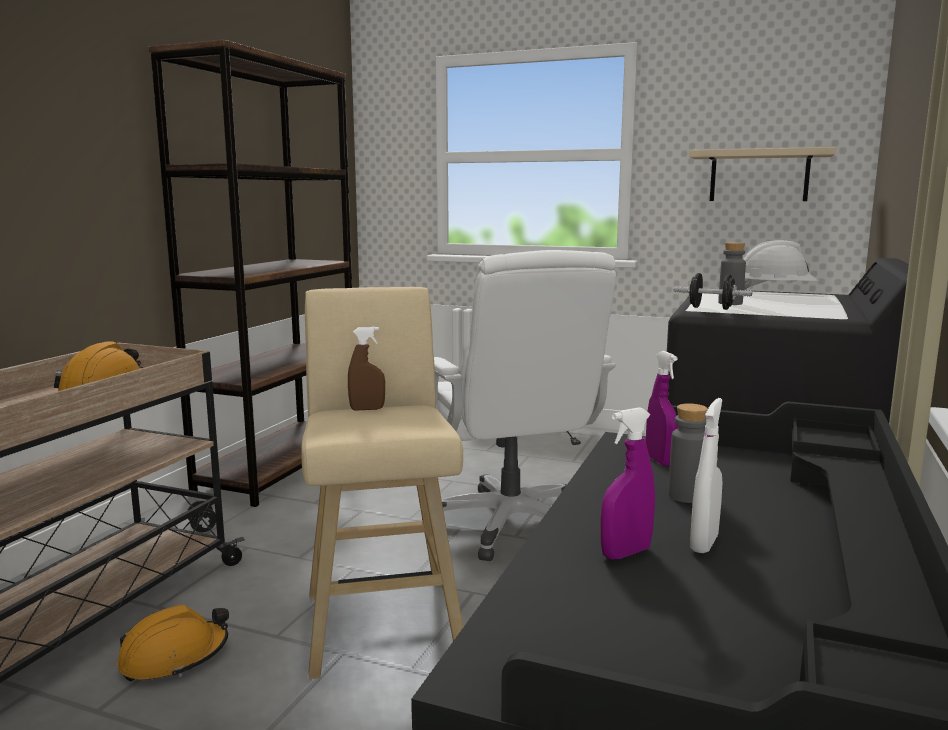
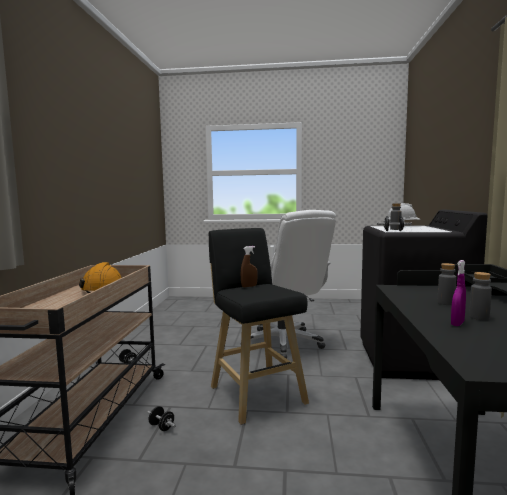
camera: 15 degrees left, 5 degrees down
orange hard hat [117,604,229,682] -> black dumbbell [148,406,176,431]
brown bookcase [149,39,352,507] -> none
beige stool [301,287,463,679] -> black stool [209,228,309,425]
purple spray bottle [646,351,678,466] -> none
beige shelf [689,147,836,201] -> none
white spray bottle [690,398,722,553] -> grey bottle [469,272,492,320]

